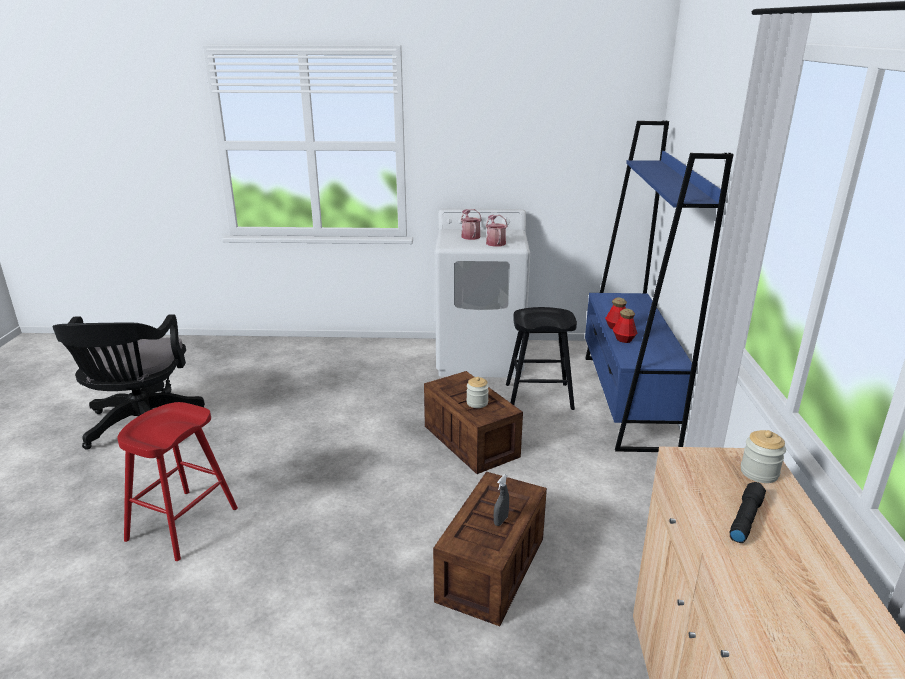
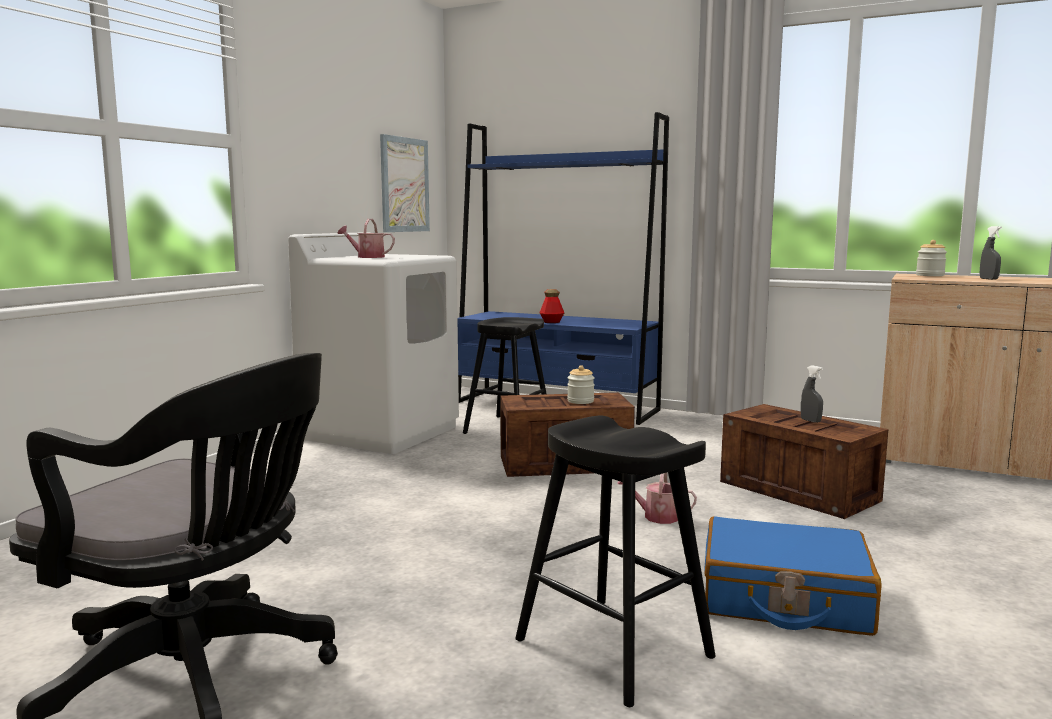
camera: 65 degrees left, 15 degrees down
red stool [117,402,238,561] -> black stool [515,415,716,707]
watering can [486,215,508,247] -> watering can moved to [617,473,697,524]
bottle [613,308,637,343] -> none
black flashlight [730,482,766,543] -> grey spray bottle [980,226,1002,280]
none -> picture [380,134,430,232]
none -> blue suitcase [705,516,882,636]

